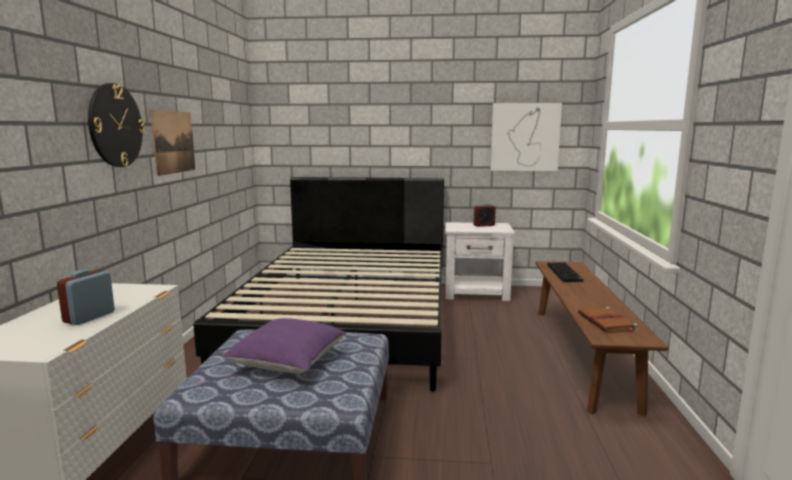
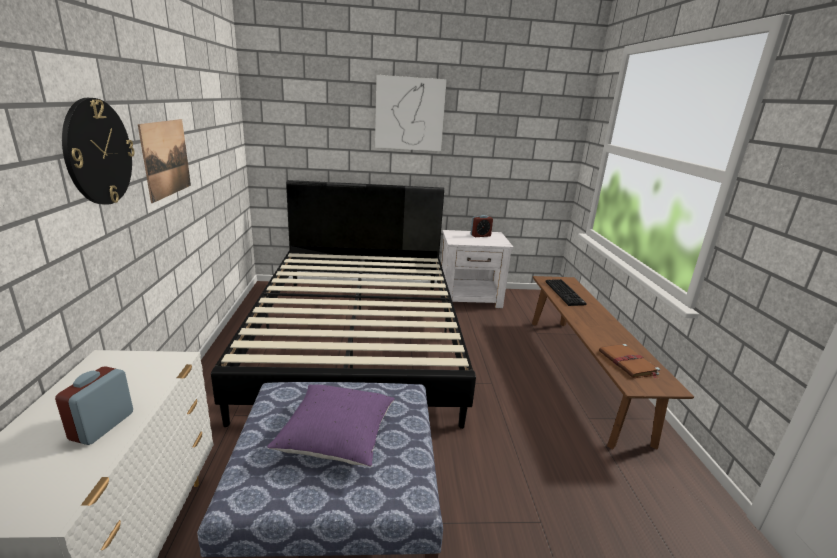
camera: 10 degrees left, 10 degrees up
picture [490,103,562,171] -> picture moved to [375,75,447,151]

